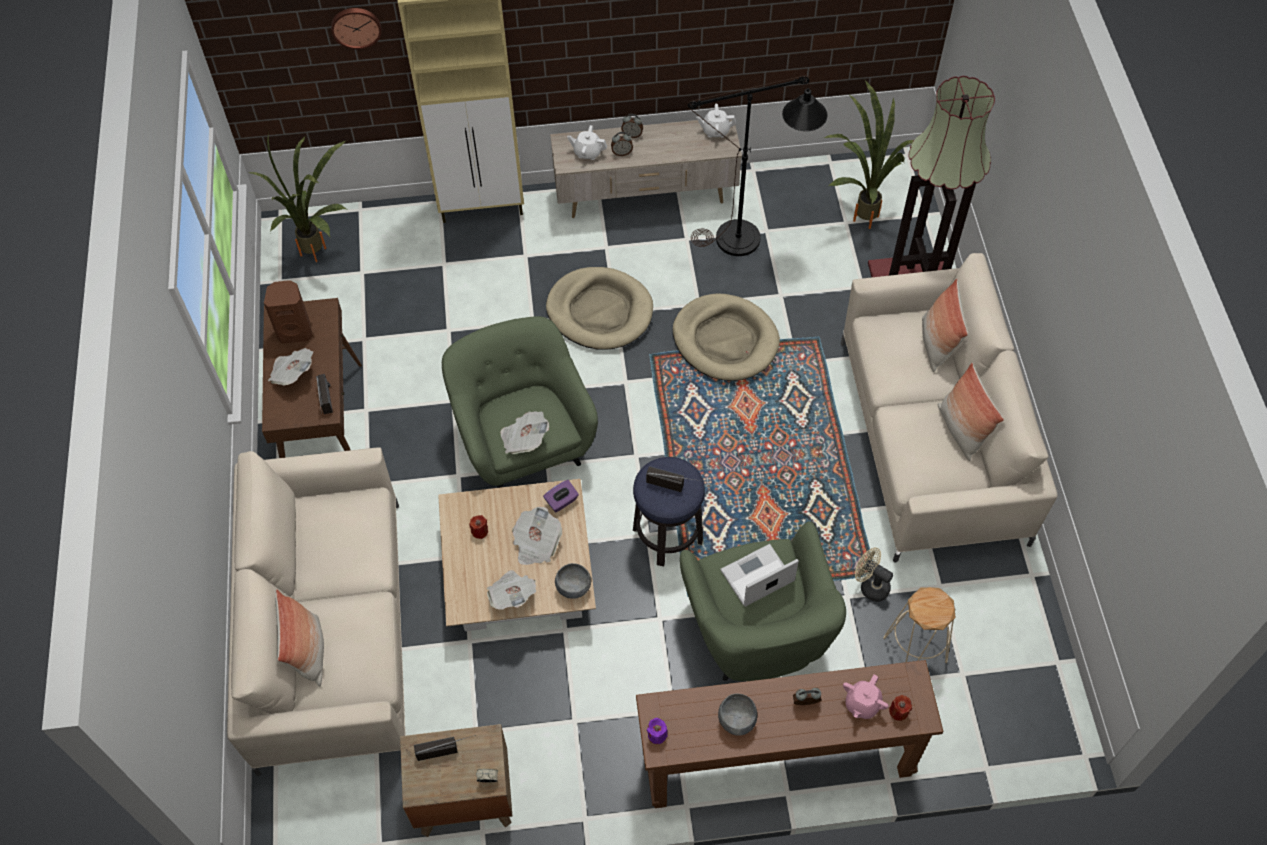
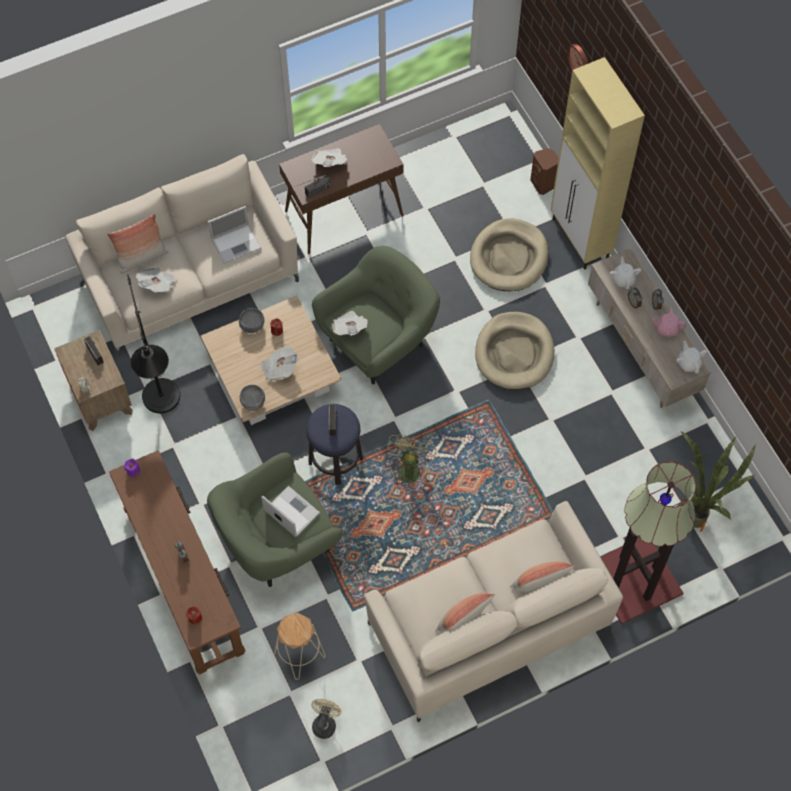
camera: 70 degrees right, 5 degrees up
potted plant [248,133,346,262] -> none
brown speaker [264,280,313,344] -> brown speaker moved to [530,148,559,195]
newspaper [487,570,536,610] -> newspaper moved to [136,267,177,293]
purple tissue box [543,480,579,512] -> none
beige dog bed [673,293,780,381] -> beige dog bed moved to [470,218,548,291]
black floor lamp [687,76,827,256] -> black floor lamp moved to [127,275,180,413]
grey bowl [718,694,757,736] -> grey bowl moved to [239,308,264,333]
pink teapot [843,675,889,719] -> pink teapot moved to [652,307,686,337]
beige fan [855,547,893,602] -> beige fan moved to [311,699,342,739]
none -> laptop [208,206,261,264]
none -> green fan [387,434,437,487]

